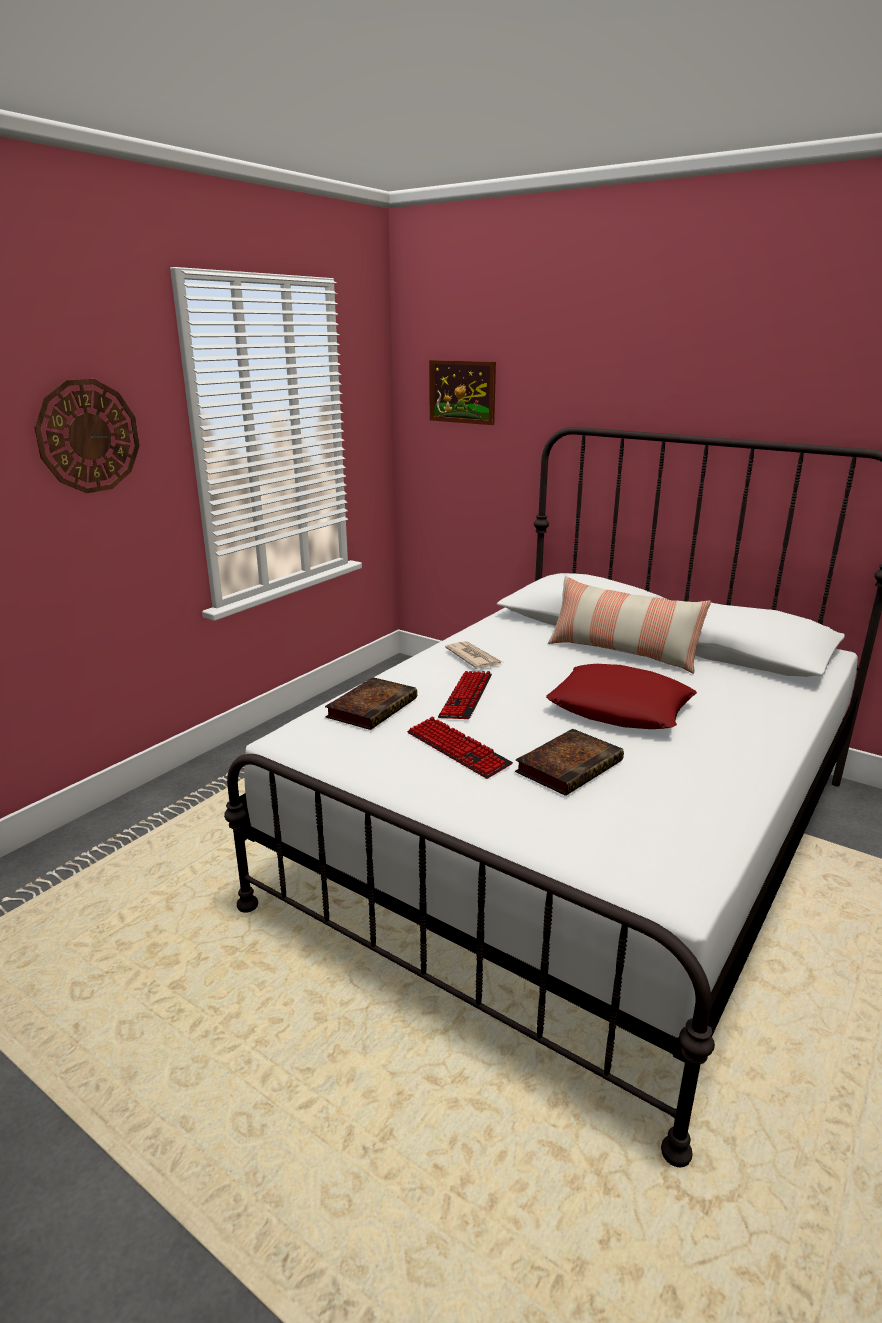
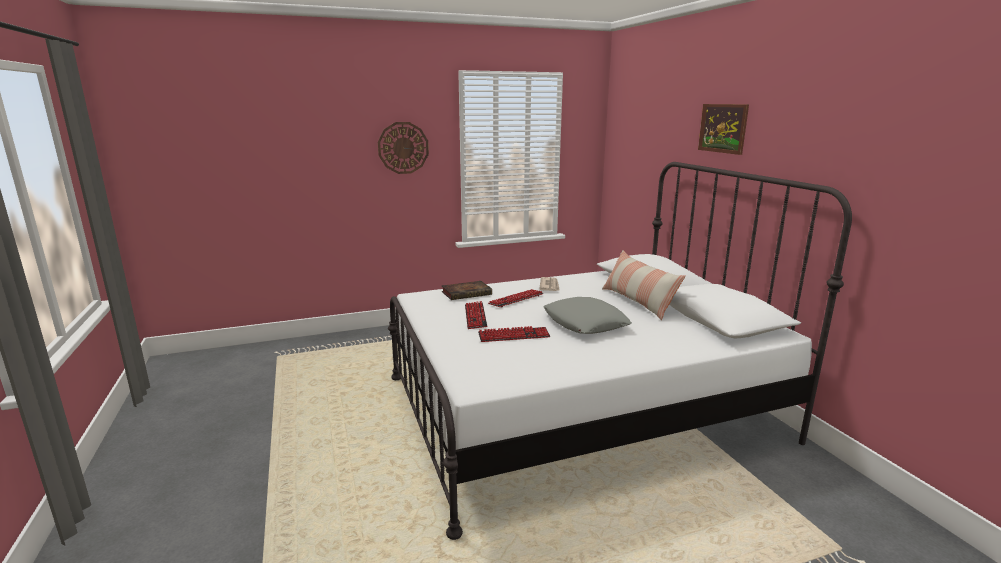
camera: 35 degrees right, 5 degrees down
picture [429,360,496,425] -> picture moved to [698,104,749,155]
book [515,729,624,796] -> keyboard [478,326,550,342]
red pillow [546,664,697,729] -> grey pillow [544,297,632,334]

